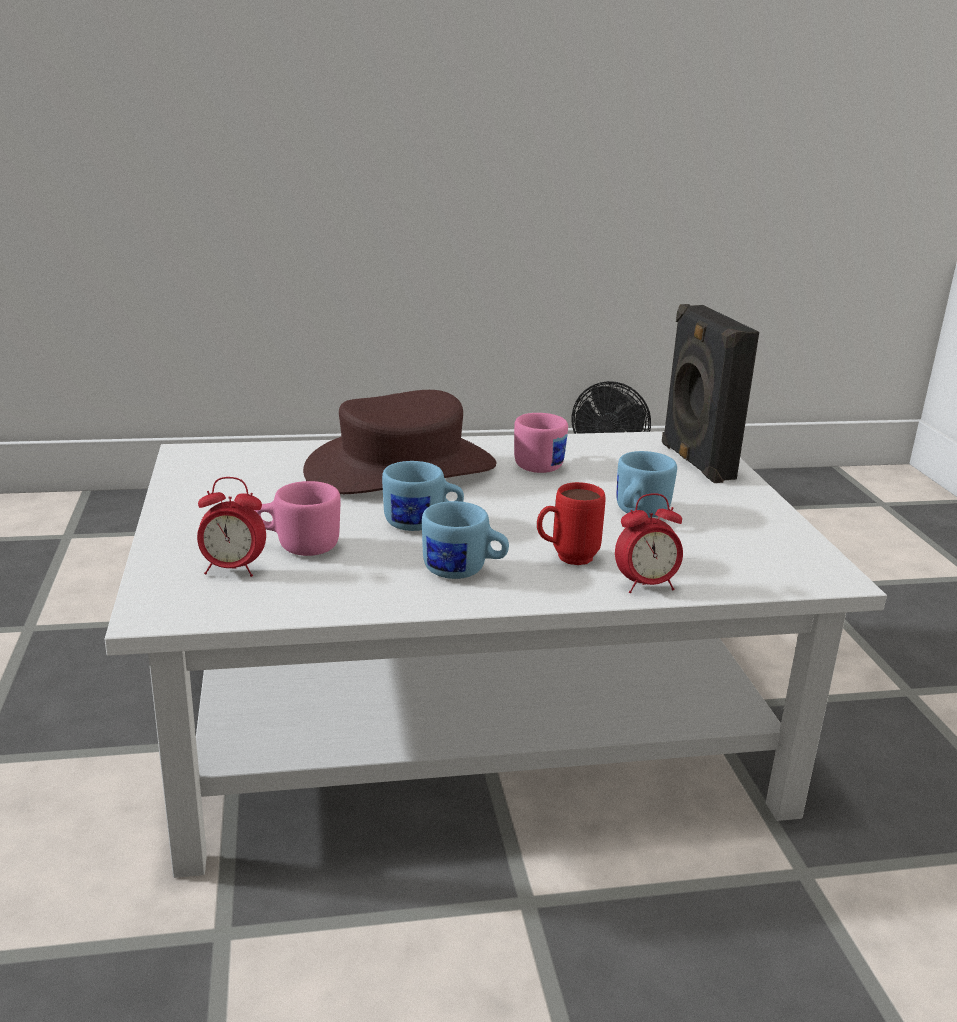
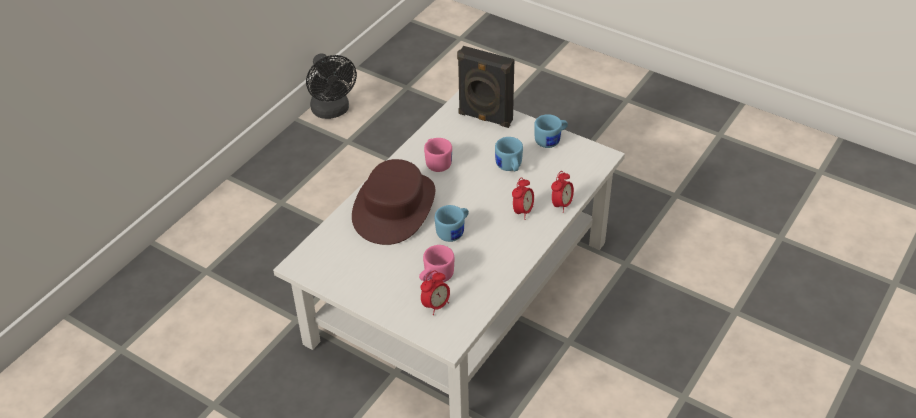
camera: 45 degrees left, 20 degrees up
blue mug [422,501,509,579] -> blue mug moved to [534,114,568,148]
red mug [537,482,606,565] -> alarm clock [512,177,534,220]

